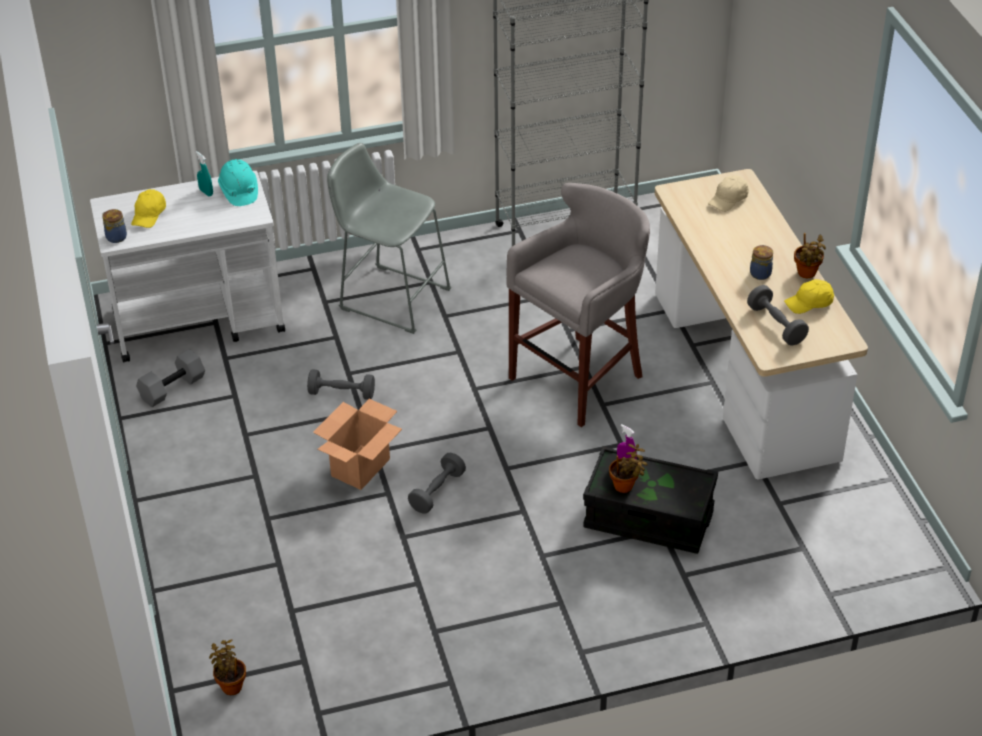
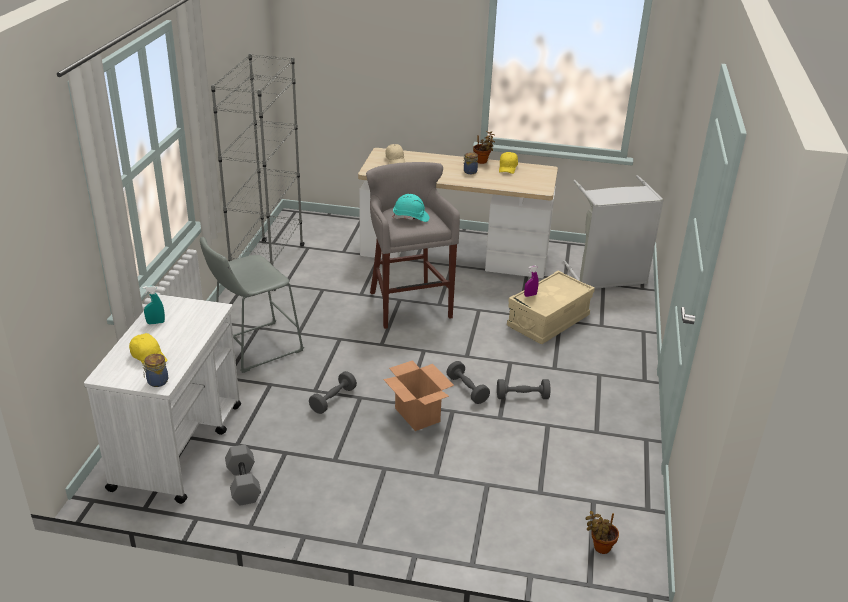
camera: 65 degrees left, 10 degrees down
turquoise hard hat [218,159,258,206] -> turquoise hard hat moved to [393,194,429,222]
black storage box [583,446,718,554] -> beige storage box [507,270,595,344]
potted plant [609,444,648,493] -> none
grey dumbbell [747,285,809,346] -> grey dumbbell moved to [497,379,550,399]
none -> grey laundry basket [563,175,664,289]

